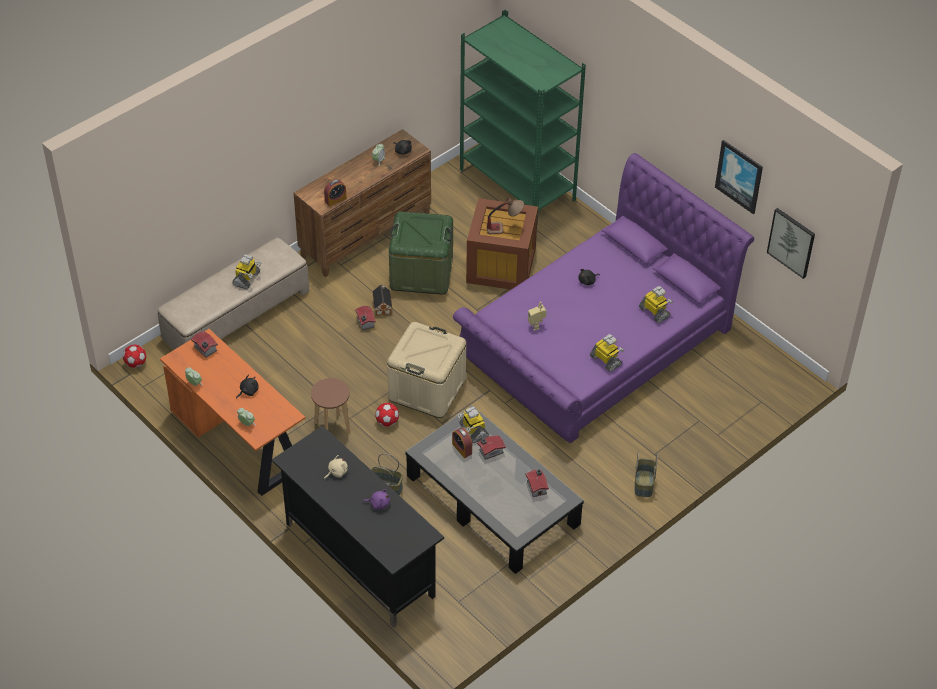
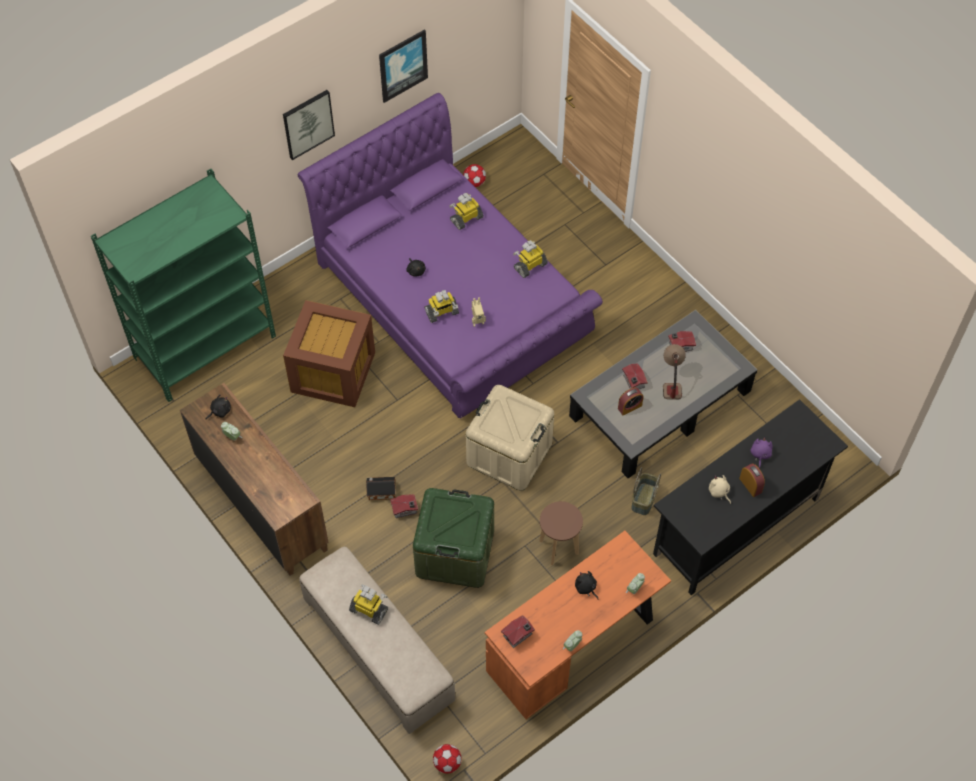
camera: 85 degrees left, 10 degrees up
alarm clock [324,179,346,206] -> alarm clock moved to [739,464,765,497]
football [375,403,399,426] -> football moved to [463,164,486,187]
green storage box [389,211,453,294] -> green storage box moved to [413,488,494,588]
toy robot [457,406,489,443] -> toy robot moved to [424,290,459,323]
table lamp [487,198,524,234] -> table lamp moved to [663,344,686,399]
basket [635,451,658,497] -> none
picture [767,208,815,279] -> picture moved to [283,90,335,160]

